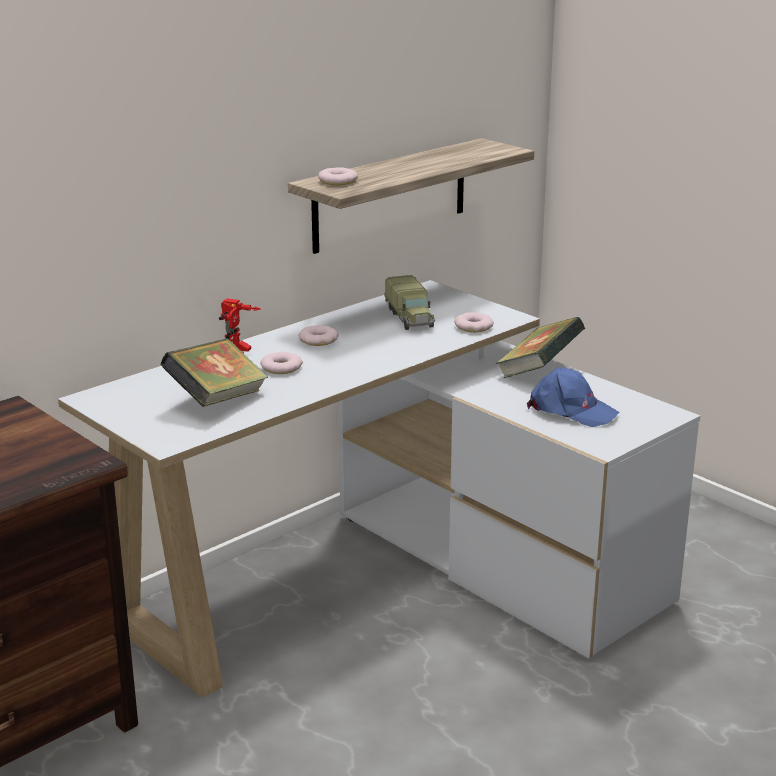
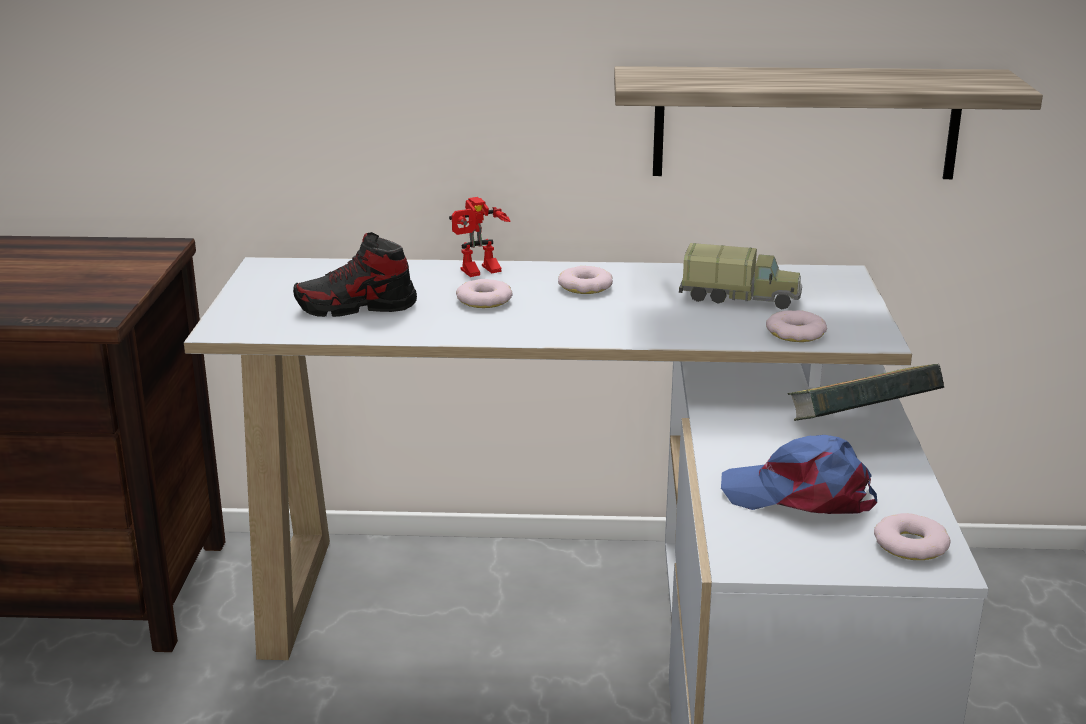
camera: 45 degrees right, 0 degrees up
book [160,338,268,407] -> shoe [293,232,417,317]
donut [318,167,358,185] -> donut moved to [874,513,951,560]
toy truck [385,275,435,330] -> toy truck turned 105 degrees counterclockwise [679,243,802,309]
blue cap [527,367,619,427] -> blue cap turned 120 degrees clockwise [721,435,877,514]

